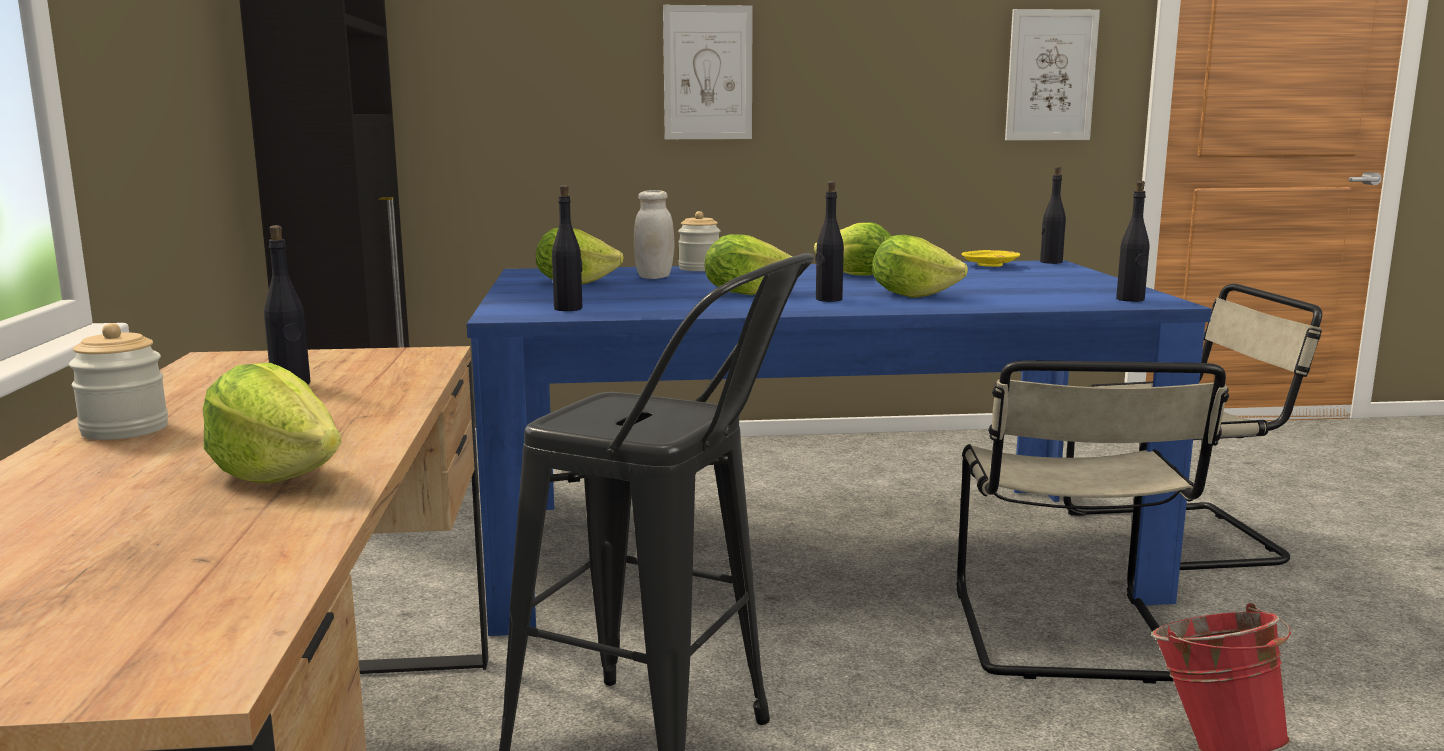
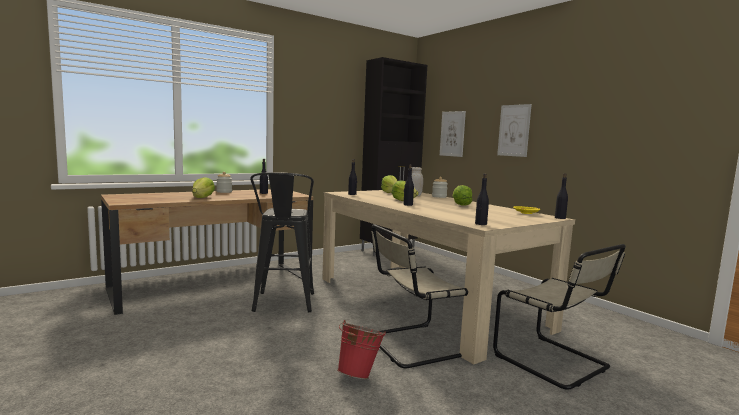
camera: 60 degrees right, 5 degrees down
blue dining table [467,260,1212,636] -> beige dining table [322,190,575,364]
lettuce [872,235,968,298] -> none
picture [1005,9,1100,141] -> picture moved to [440,111,466,157]

